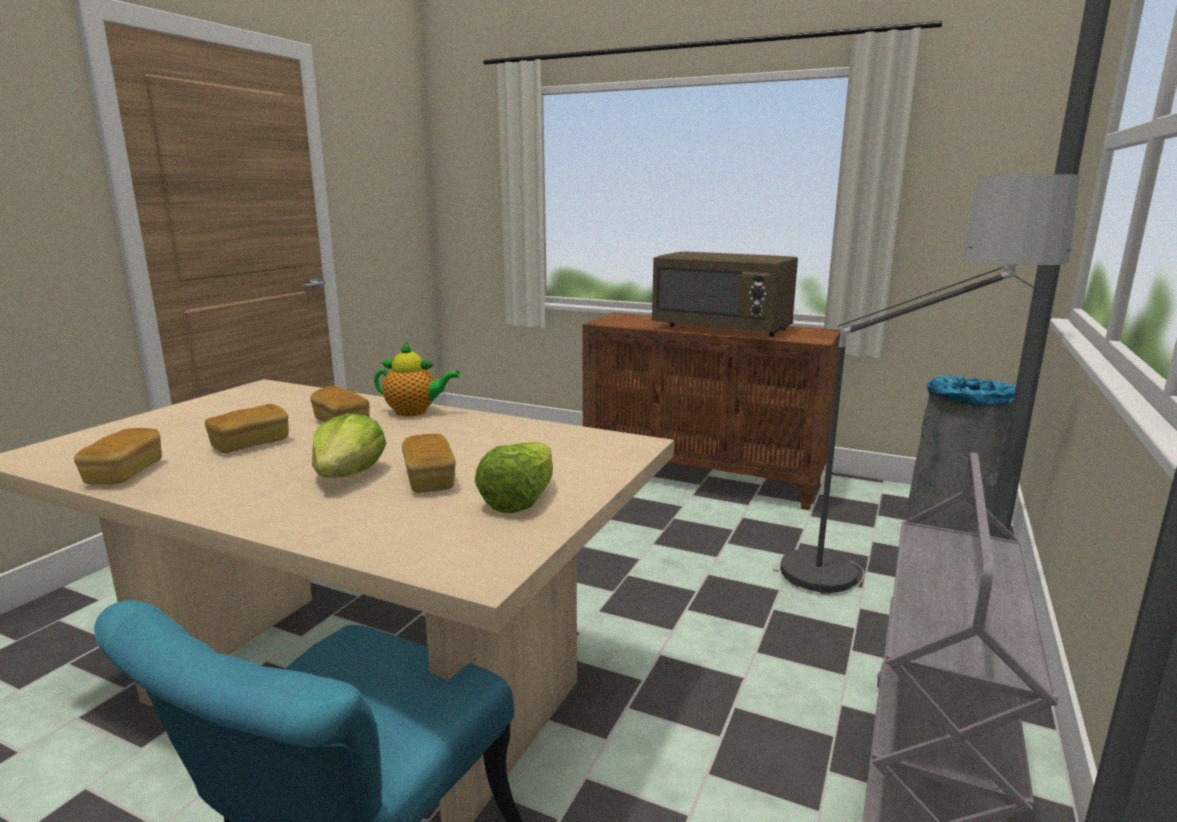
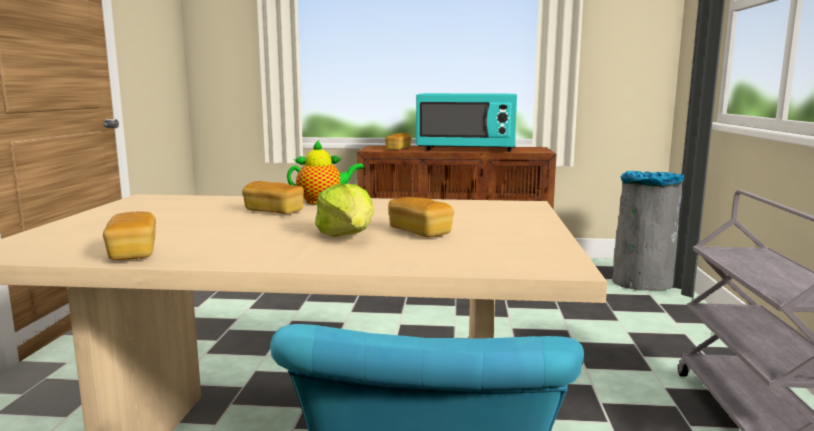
camera: 20 degrees left, 5 degrees down
bread [205,404,289,453] -> bread moved to [385,133,411,150]
lettuce [475,441,553,513] -> none
brown microwave [652,251,798,337] -> turquoise microwave [416,93,517,152]
floor lamp [773,174,1080,595] -> none

